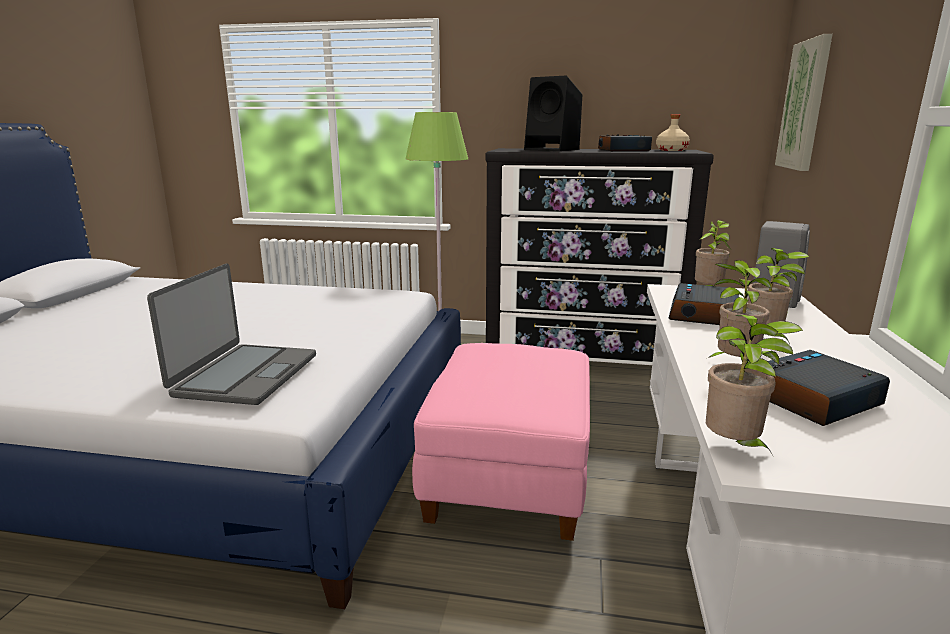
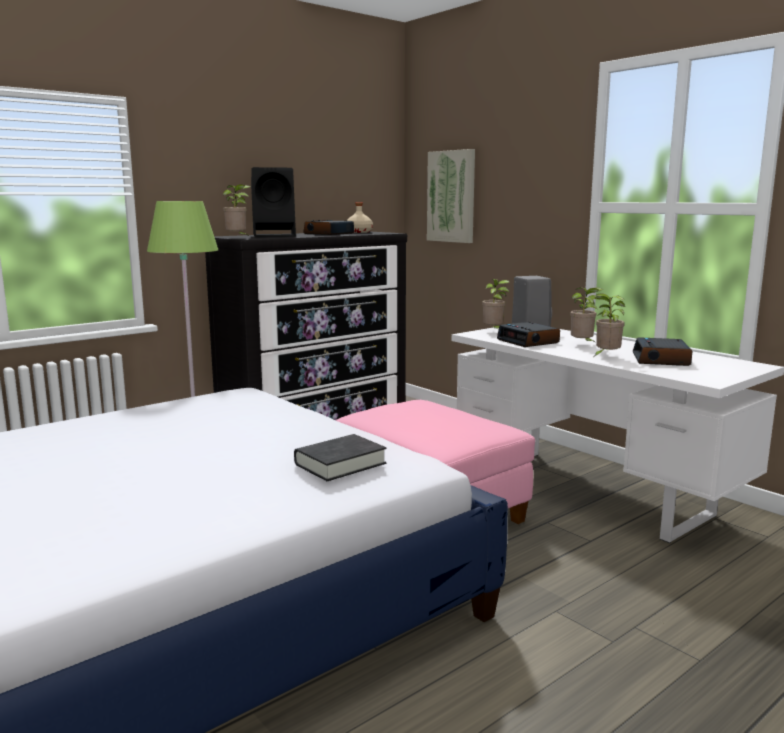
camera: 50 degrees left, 5 degrees down
laptop [147,264,316,405] -> black book [294,434,386,481]
potted plant [706,315,803,455] -> potted plant moved to [223,184,251,238]

